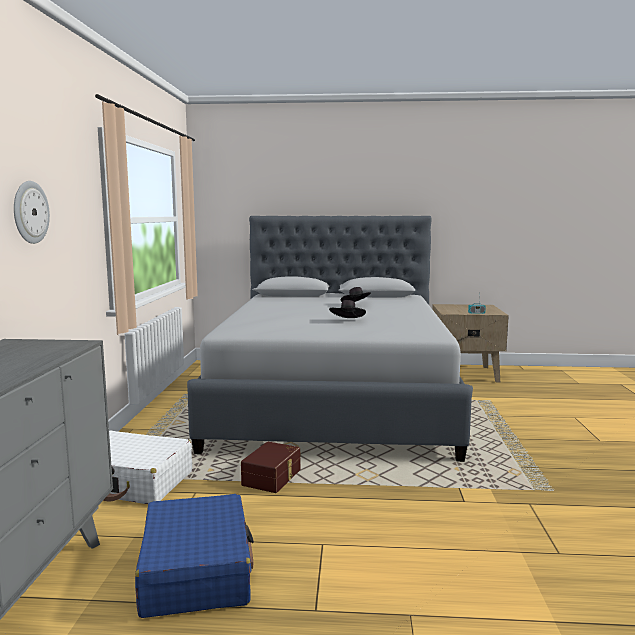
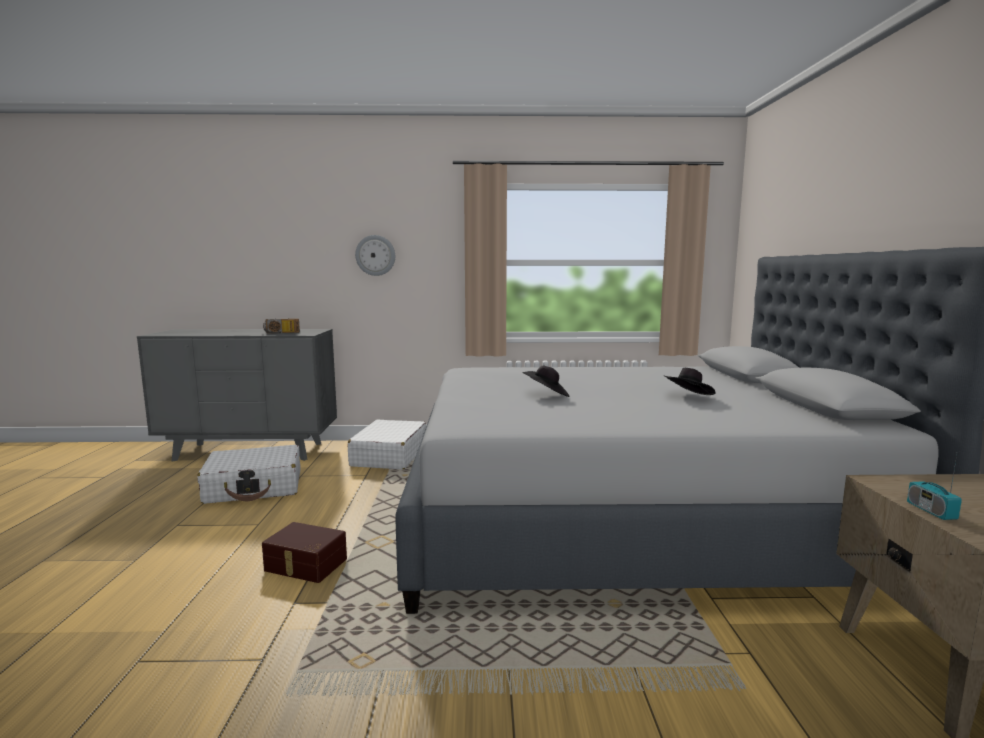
camera: 85 degrees right, 0 degrees up
blue suitcase [135,494,254,618] -> white suitcase [197,445,300,504]
brown storage box [241,441,300,493] -> brown storage box moved to [262,522,347,583]
none -> radio [263,318,300,334]

